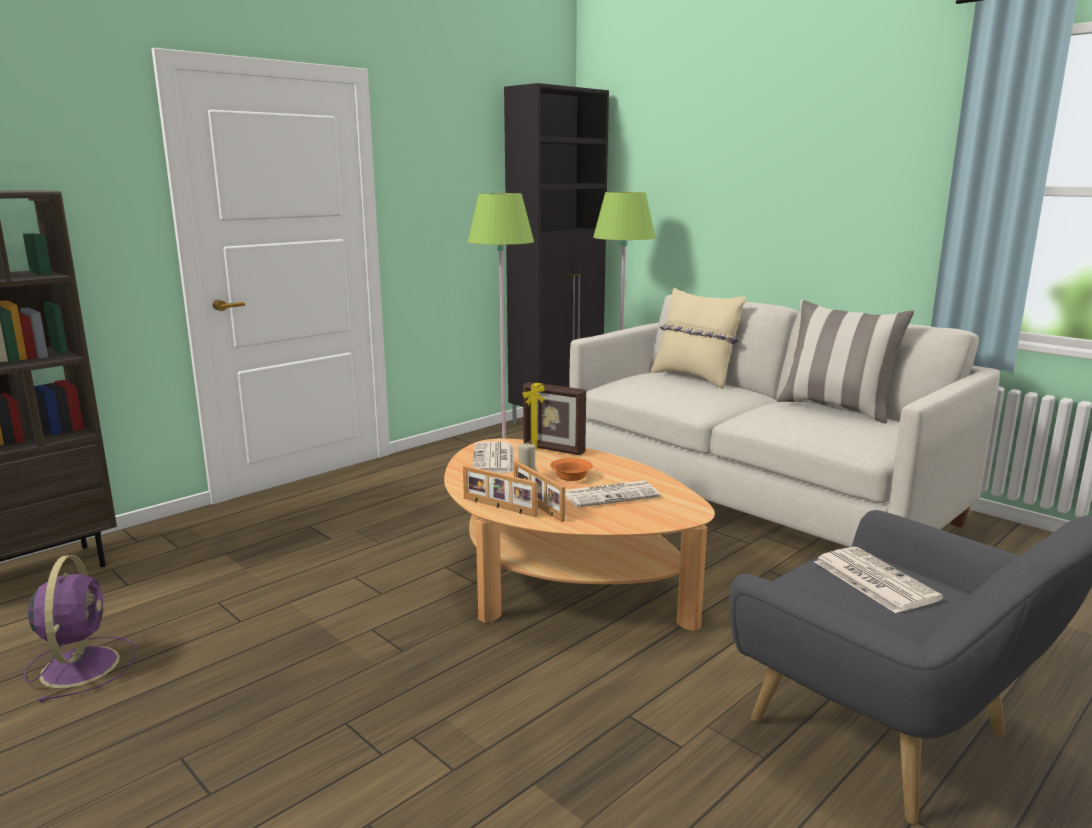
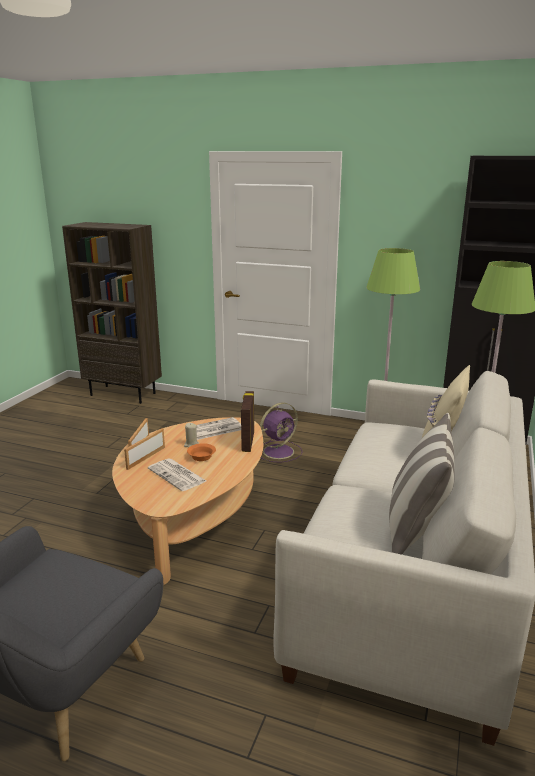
camera: 65 degrees right, 5 degrees up
purple fan [23,555,136,702] -> purple fan moved to [260,402,303,463]
newspaper [815,547,943,613] -> none

